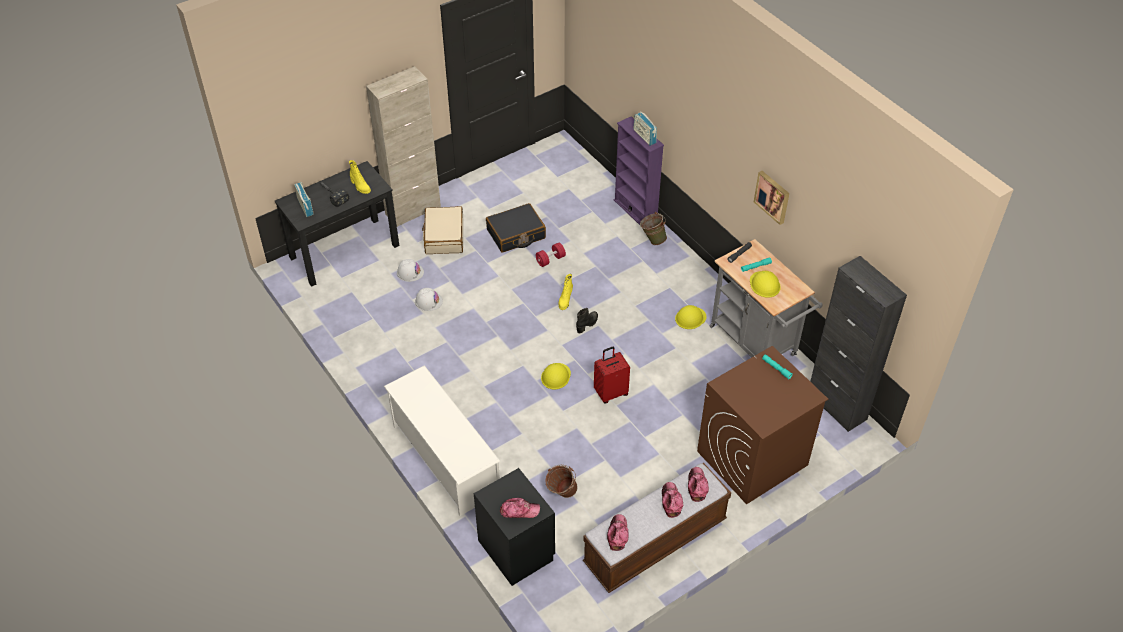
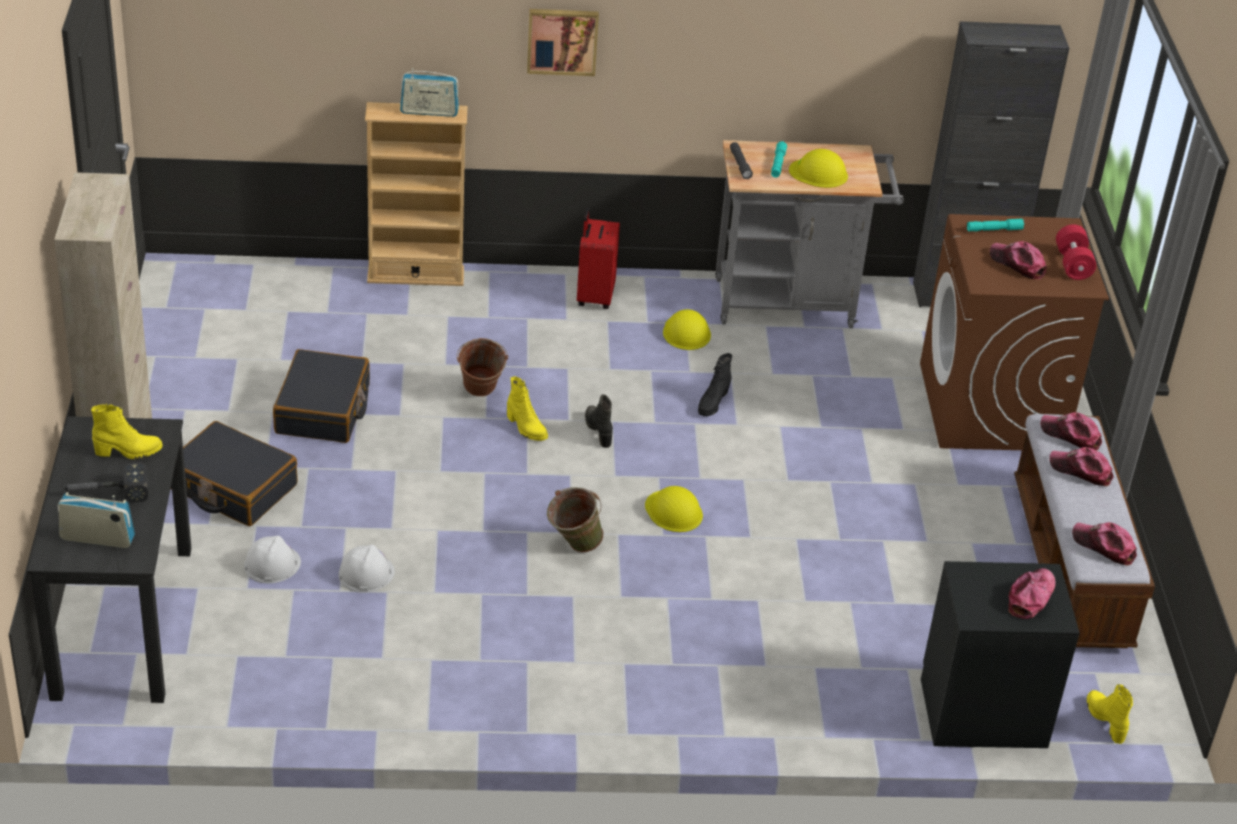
camera: 60 degrees left, 10 degrees down
white shoe rack [384,365,500,516] -> none
beige suitcase [422,206,463,254] -> black suitcase [171,421,298,526]
red dumbbell [535,243,566,267] -> red dumbbell moved to [1056,224,1096,280]
brown bucket [545,465,578,498] -> brown bucket moved to [457,338,508,397]
red suitcase [594,347,630,403] -> red suitcase moved to [577,207,620,309]
purple bookcase [614,116,664,225] -> beige bookcase [365,102,467,286]
green bucket [640,212,667,245] -> green bucket moved to [547,487,604,553]
picture [754,171,789,225] -> picture moved to [527,9,599,76]
none -> black boot [698,353,732,416]
none -> cap [990,241,1047,280]
none -> yellow boot [1087,684,1133,744]

